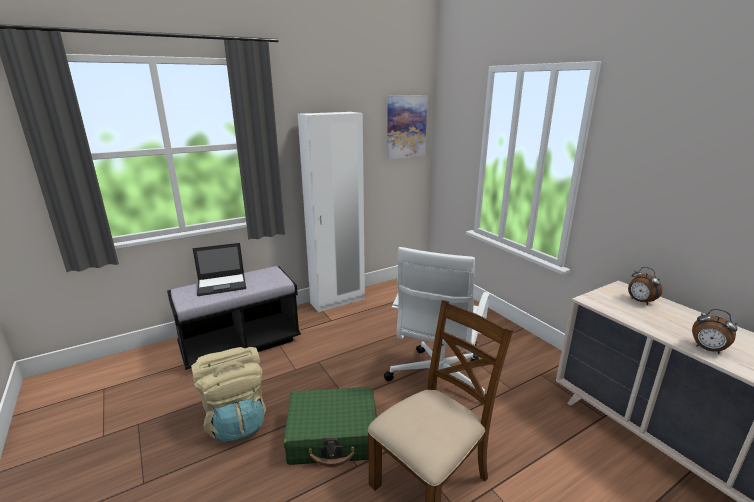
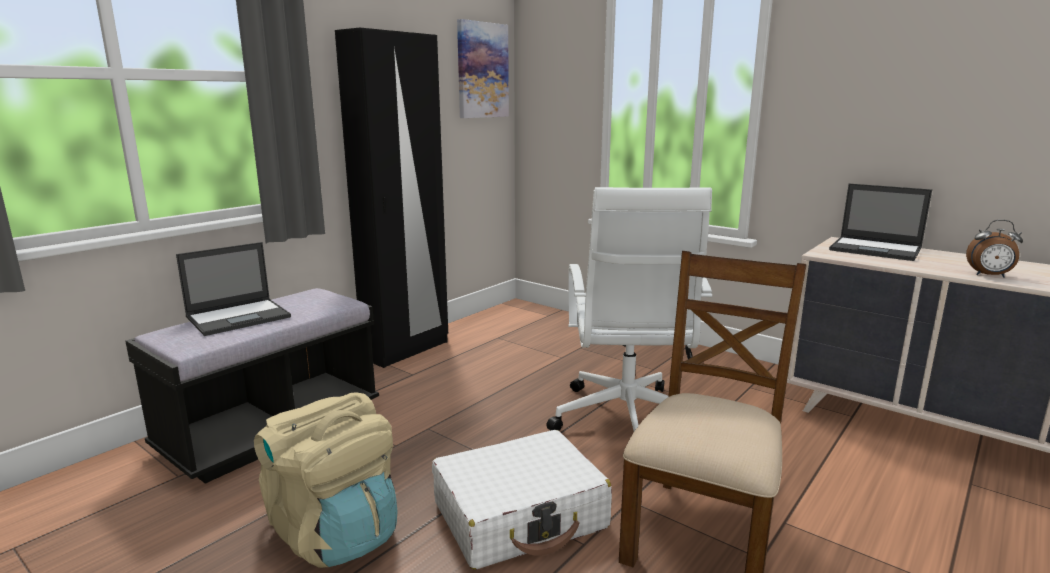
camera: 20 degrees left, 5 degrees down
green suitcase [284,387,377,467] -> white suitcase [432,430,612,570]
white wardrobe [298,112,365,312] -> black wardrobe [335,28,448,368]
alarm clock [628,267,663,305] -> laptop [829,184,932,261]

